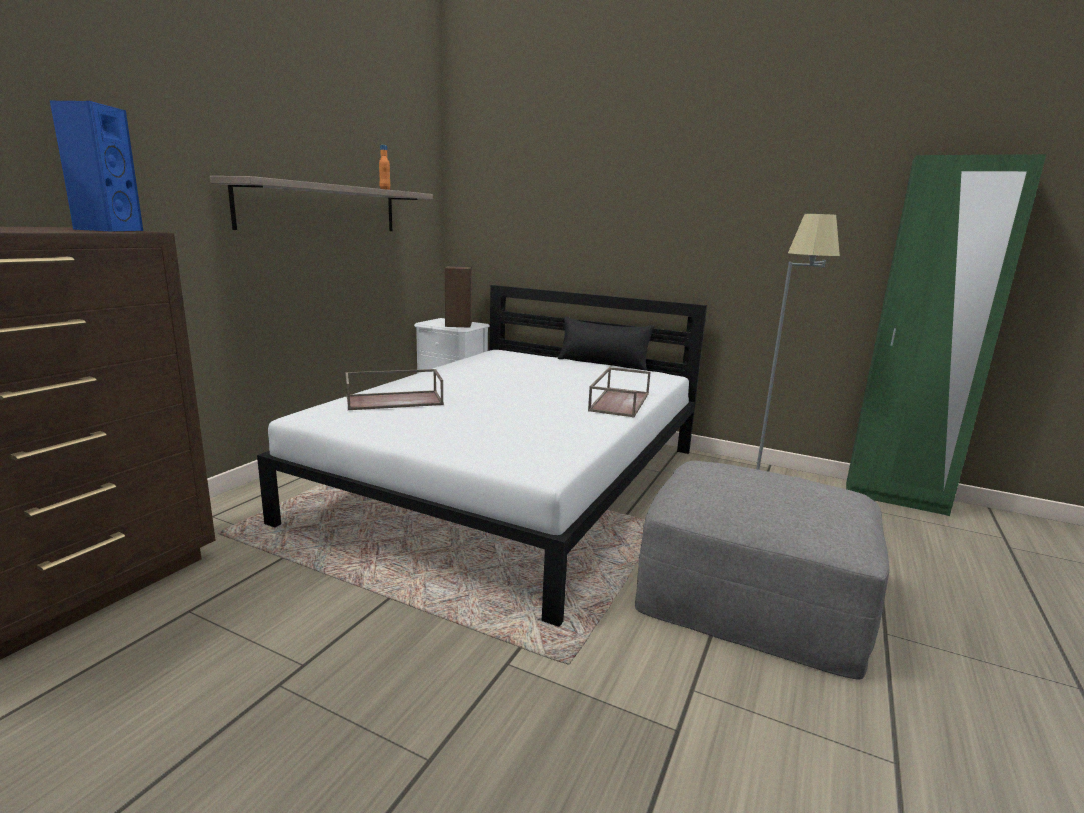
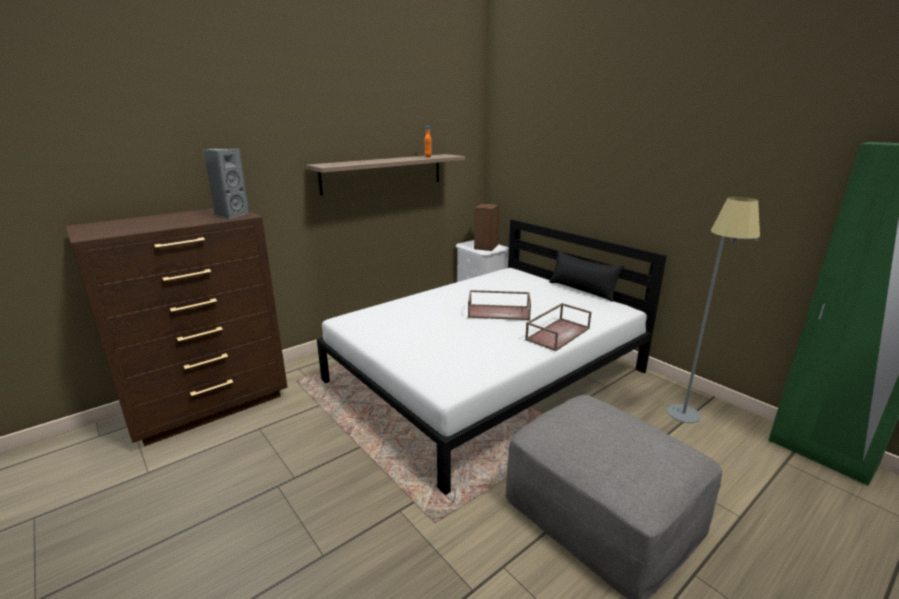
camera: 25 degrees right, 5 degrees up
blue speaker [50,101,143,232] -> grey speaker [203,148,250,219]
brown tray [345,369,444,410] -> brown tray moved to [468,290,531,320]

